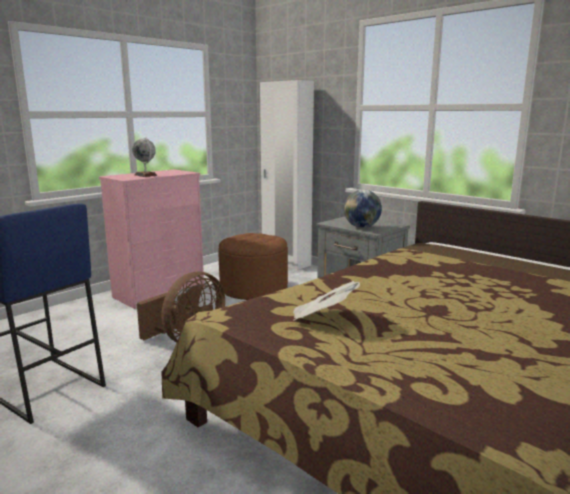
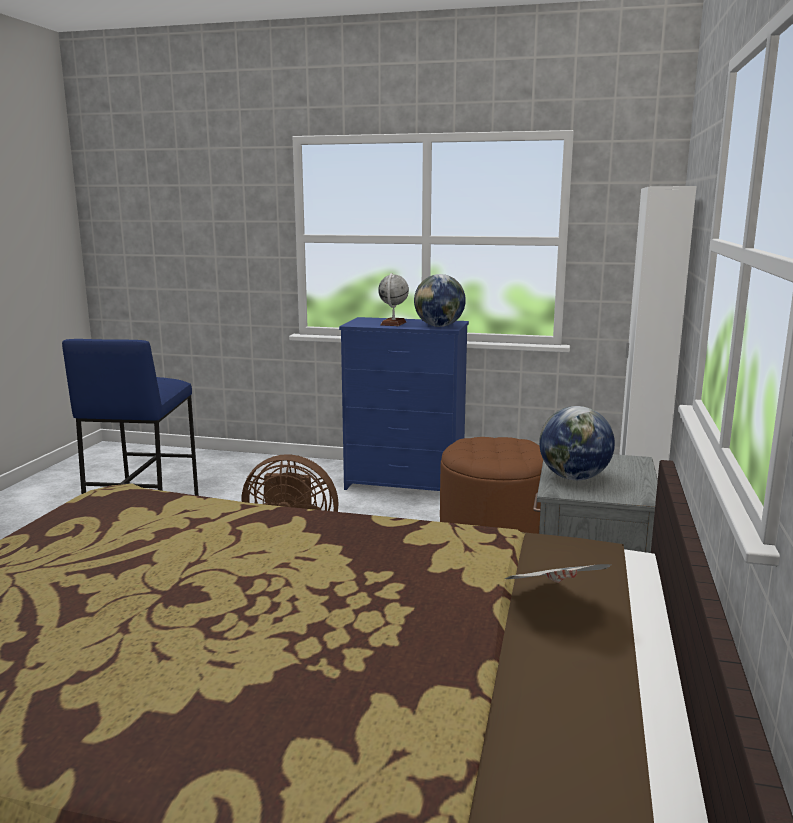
camera: 60 degrees right, 0 degrees up
pink dresser [99,169,204,309] -> blue dresser [339,317,469,491]
newspaper [293,281,360,320] -> newspaper moved to [505,564,611,583]
none -> globe [414,274,466,327]

